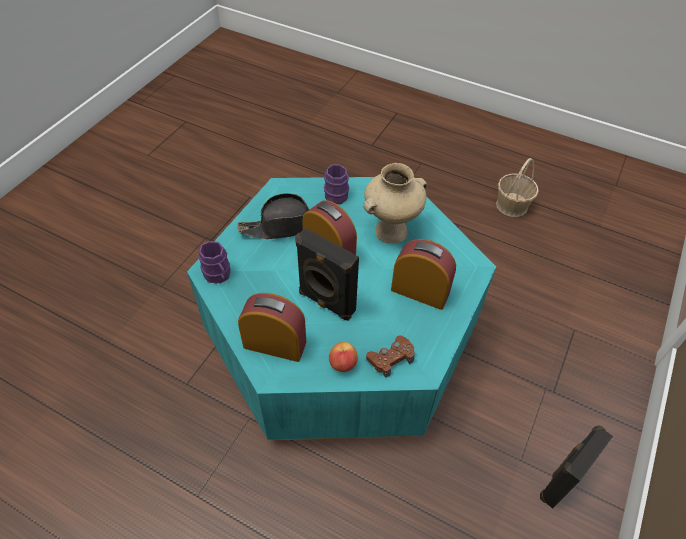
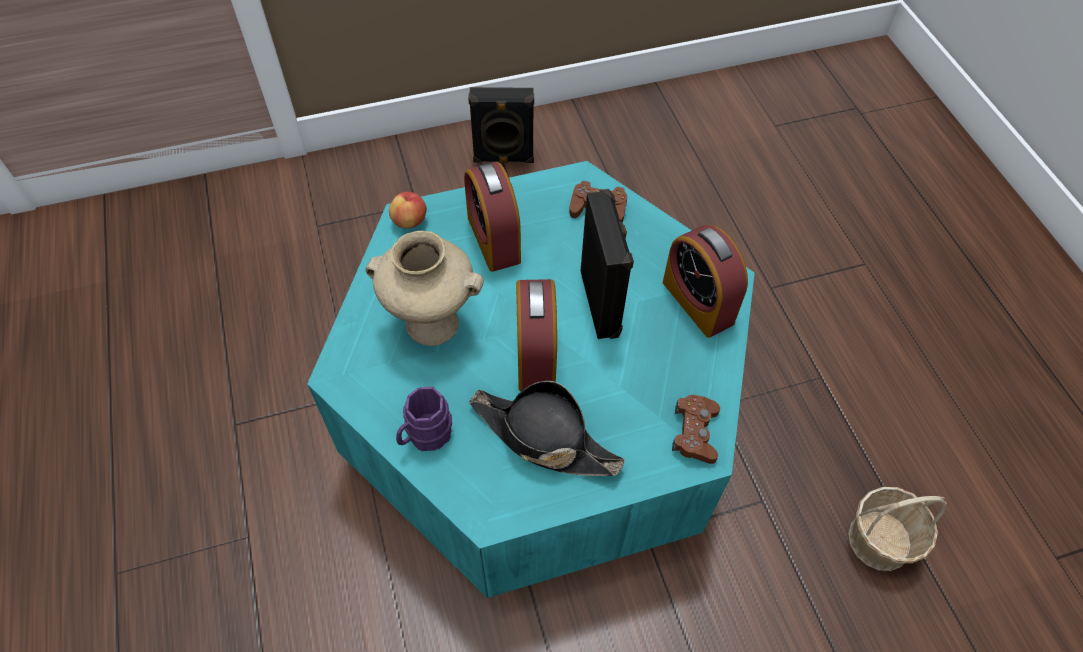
camera: 135 degrees left, 5 degrees up
purple mug [199,241,230,284] -> brown game controller [672,395,720,464]
apple [329,342,358,372] -> apple moved to [389,192,427,228]
basket [496,158,539,217] -> basket moved to [848,487,947,571]

